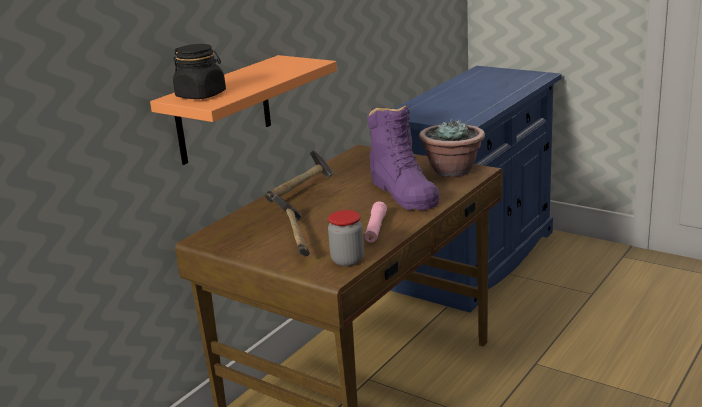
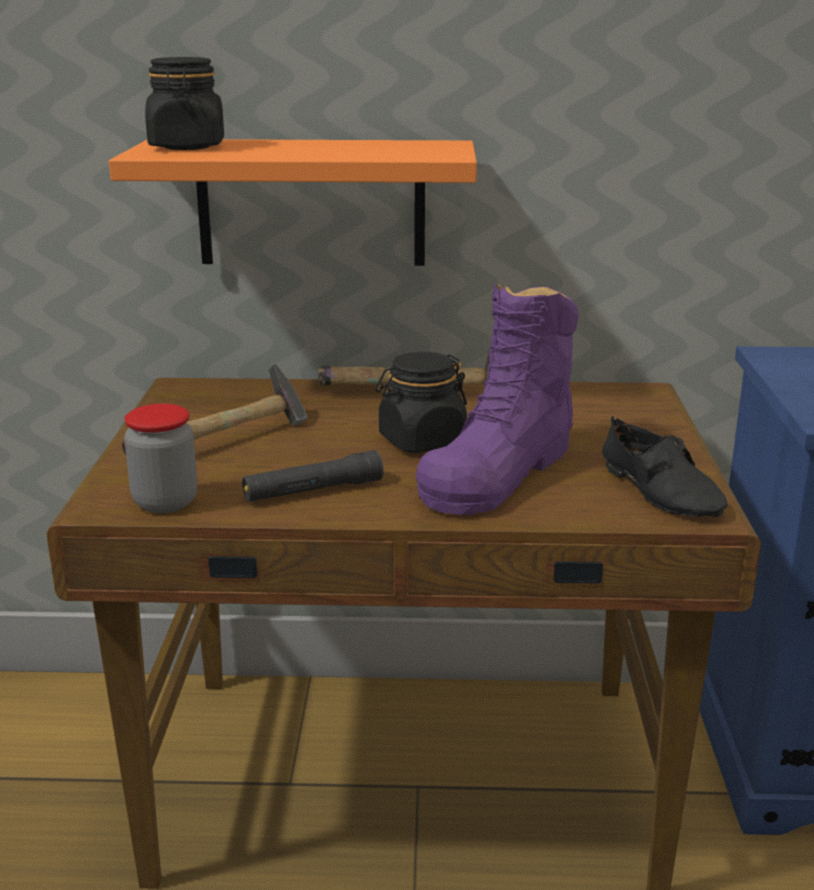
camera: 55 degrees right, 0 degrees up
pink flashlight [365,201,387,243] -> black flashlight [242,450,383,502]
potted plant [419,118,485,177] -> black shoe [602,416,728,517]
none -> black jar [376,352,467,453]

